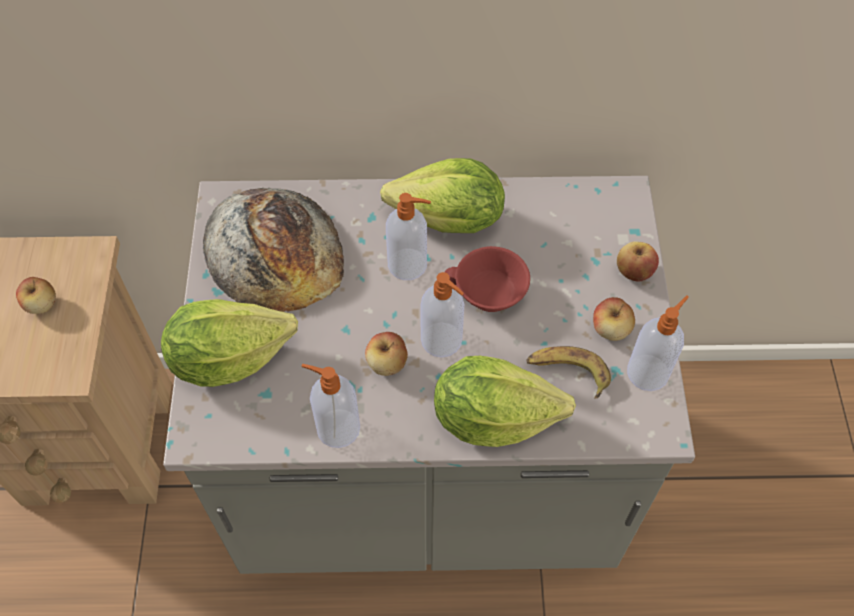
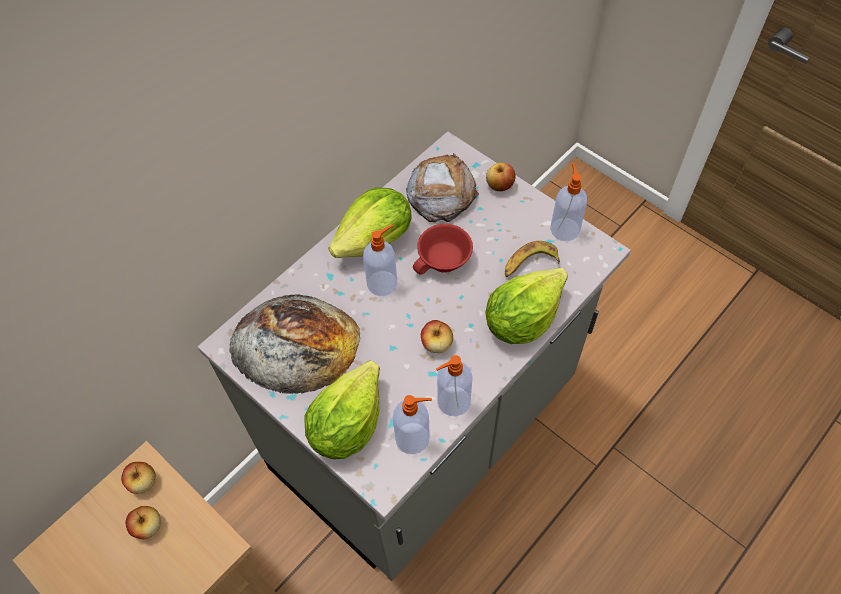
camera: 45 degrees left, 0 degrees up
soap dispenser [420,272,465,358] -> soap dispenser moved to [393,395,432,454]
apple [593,297,635,341] -> apple moved to [121,462,156,494]
none -> bread [406,153,479,222]

